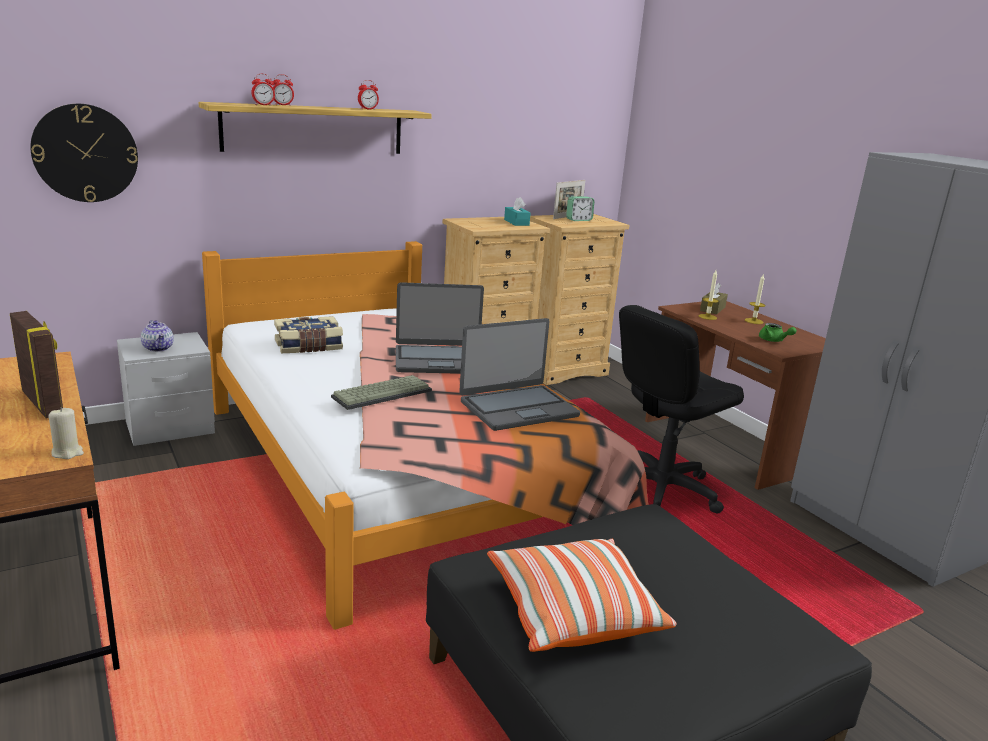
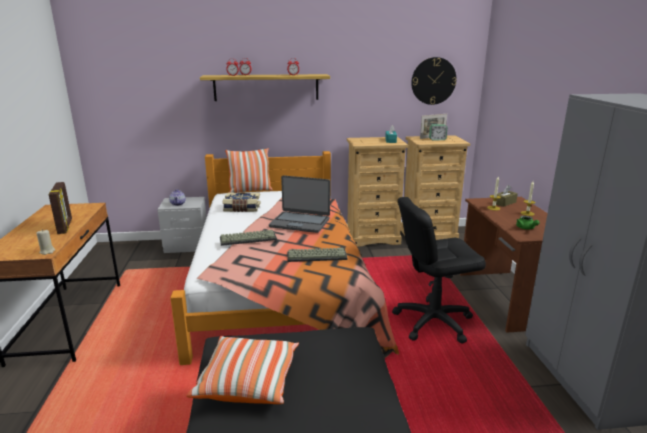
camera: 25 degrees right, 0 degrees up
wall clock [30,104,138,202] -> wall clock moved to [411,57,457,105]
laptop [459,318,580,431] -> keyboard [287,248,348,262]
none -> pillow [225,148,273,193]

